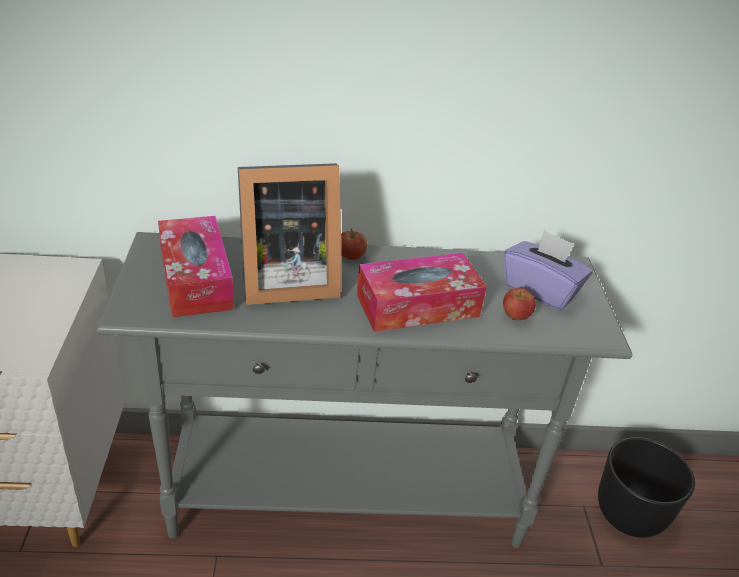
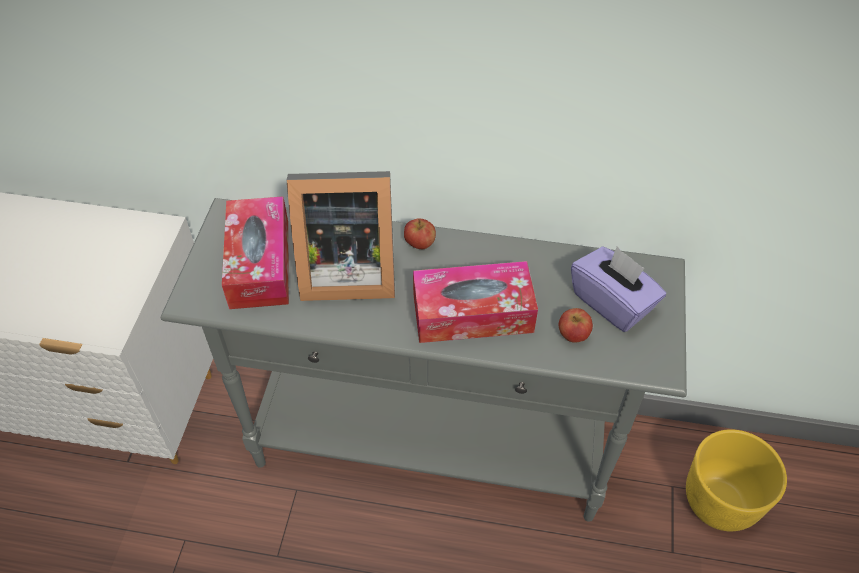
camera: 15 degrees right, 15 degrees up
black planter [598,437,695,538] -> yellow planter [686,429,787,531]

